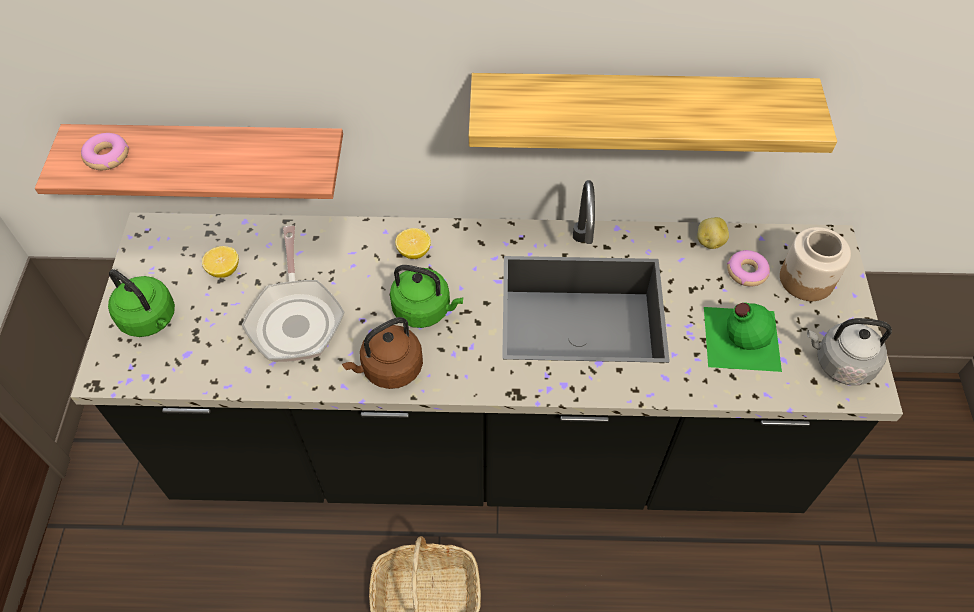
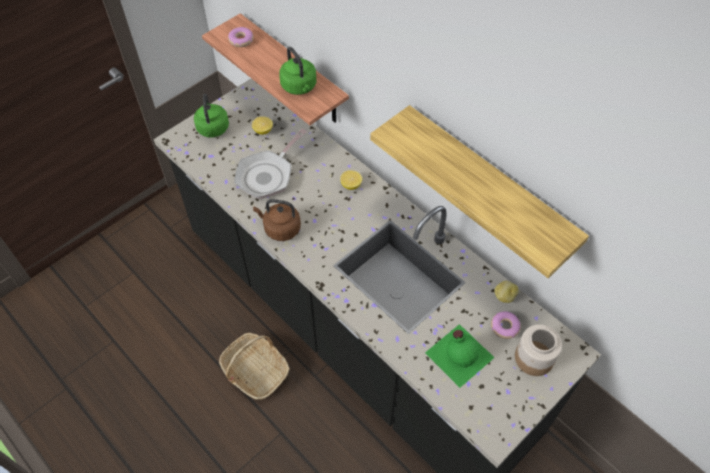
camera: 45 degrees right, 0 degrees up
green kettle [390,265,463,328] -> green kettle moved to [279,47,317,95]
grey kettle [807,318,892,385] -> none

